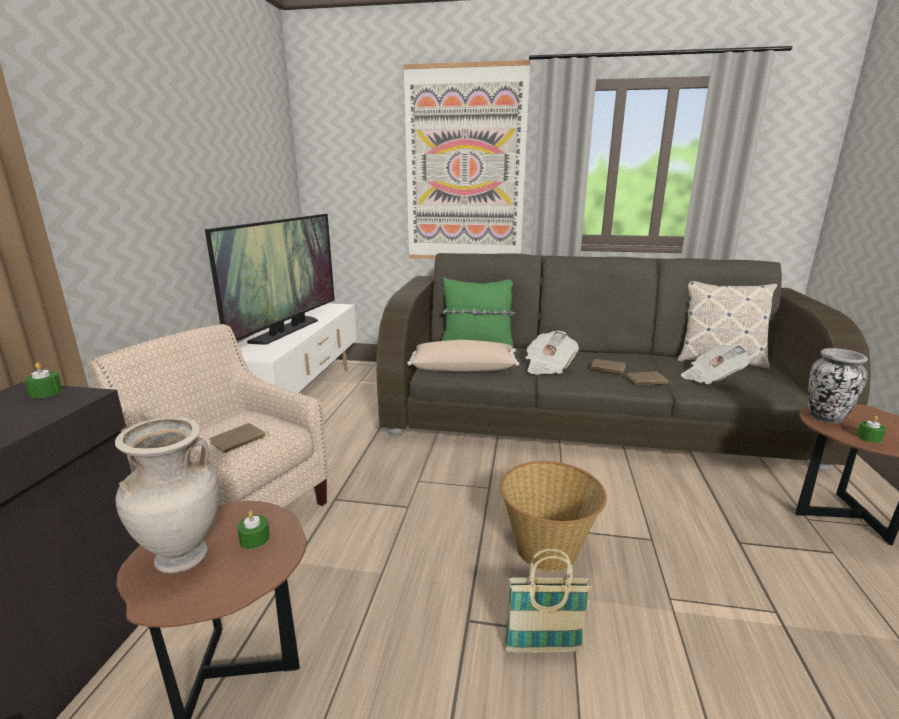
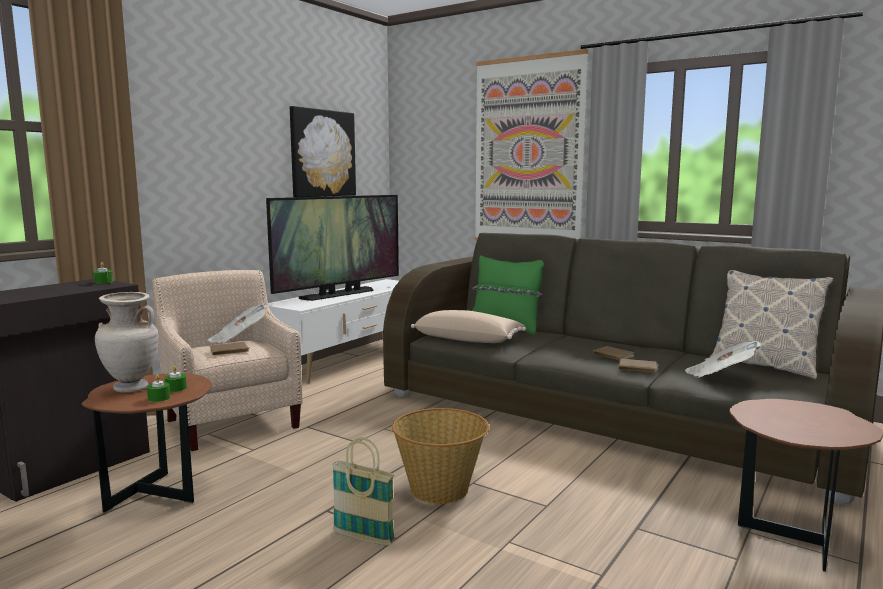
camera: 25 degrees right, 10 degrees down
newspaper [526,331,579,374] -> newspaper moved to [208,304,267,343]
vase [808,348,868,423] -> none
green candle [856,416,886,443] -> green candle moved to [147,375,170,402]
none -> picture [290,106,356,197]

